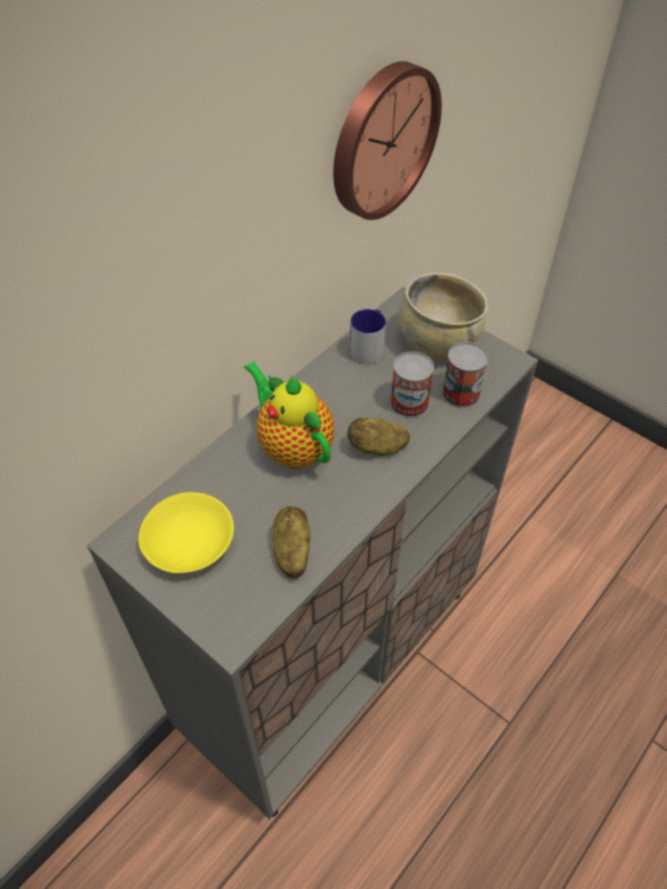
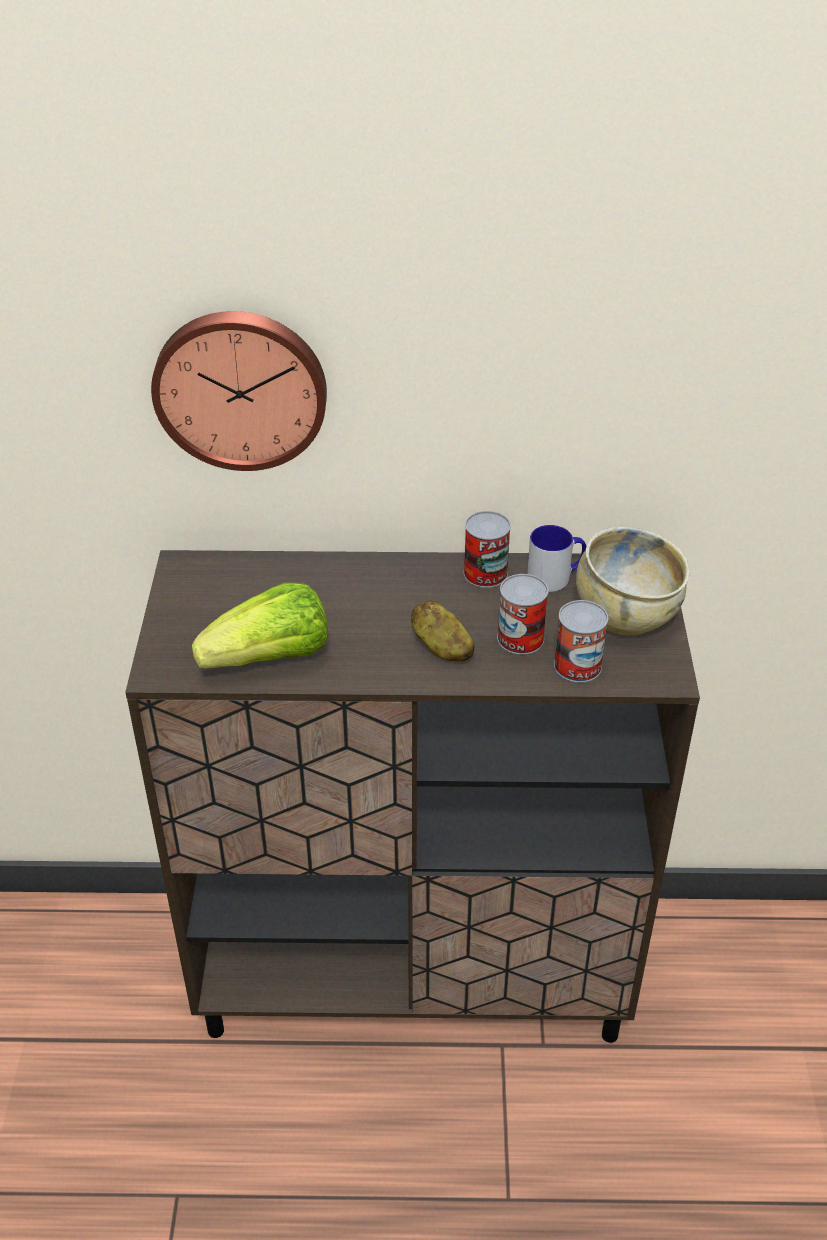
camera: 50 degrees right, 10 degrees down
grey cabinet [87,286,538,819] -> brown cabinet [125,550,700,1043]
yellow bowl [138,492,234,574] -> none
teapot [244,361,335,469] -> none
potato [273,506,310,578] -> lettuce [192,583,328,668]
wall clock [333,61,442,220] -> wall clock moved to [151,311,327,471]
none -> can [464,511,511,588]

